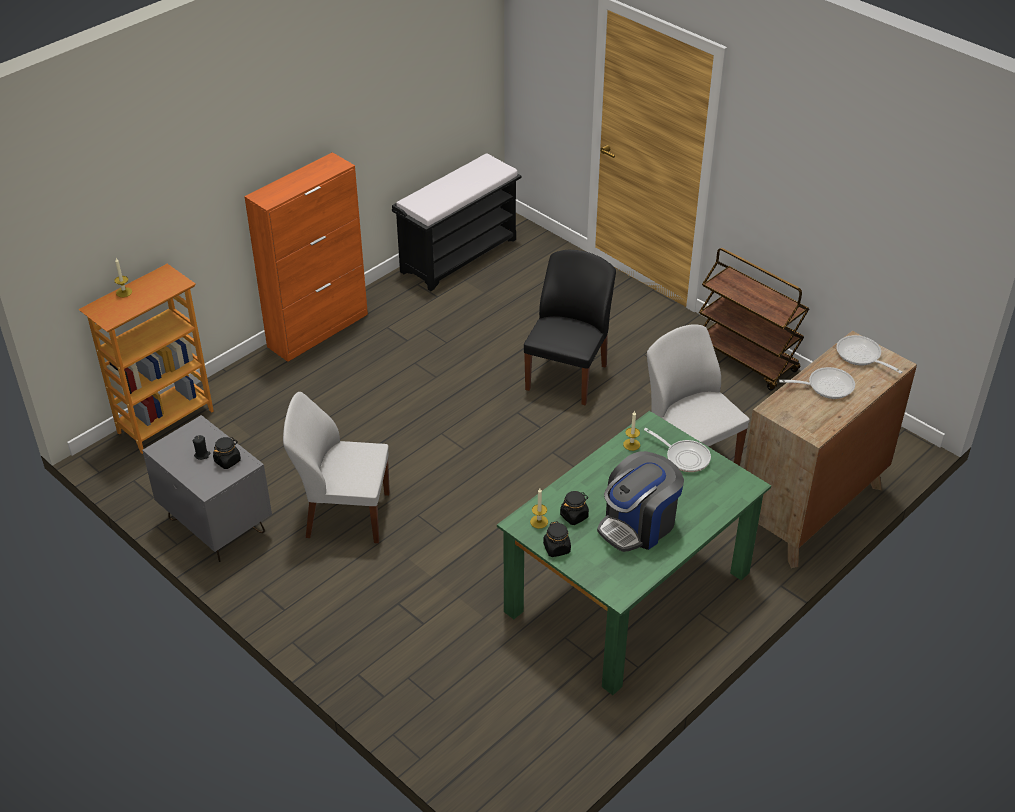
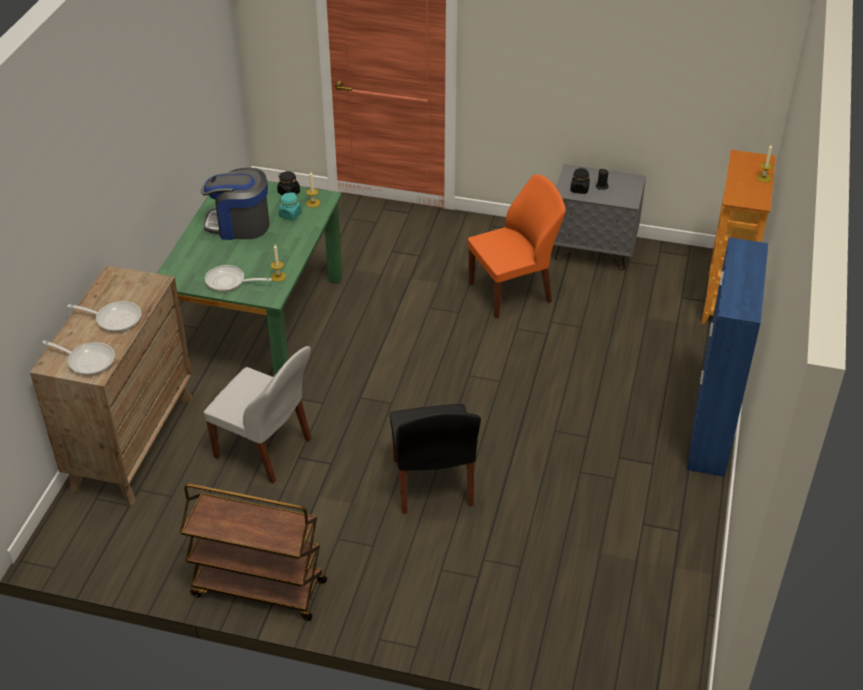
camera: 150 degrees right, 0 degrees up
orange cabinet [244,152,368,362] -> blue cabinet [687,237,768,477]
white chair [283,392,390,543] -> orange chair [468,174,566,319]
black bench [392,153,522,292] -> none
black jar [560,491,589,525] -> turquoise jar [279,192,302,220]
coffee machine [597,451,684,552] -> coffee machine turned 105 degrees counterclockwise [201,168,269,240]
frying pan [779,367,855,399] -> frying pan turned 135 degrees counterclockwise [67,301,141,332]

